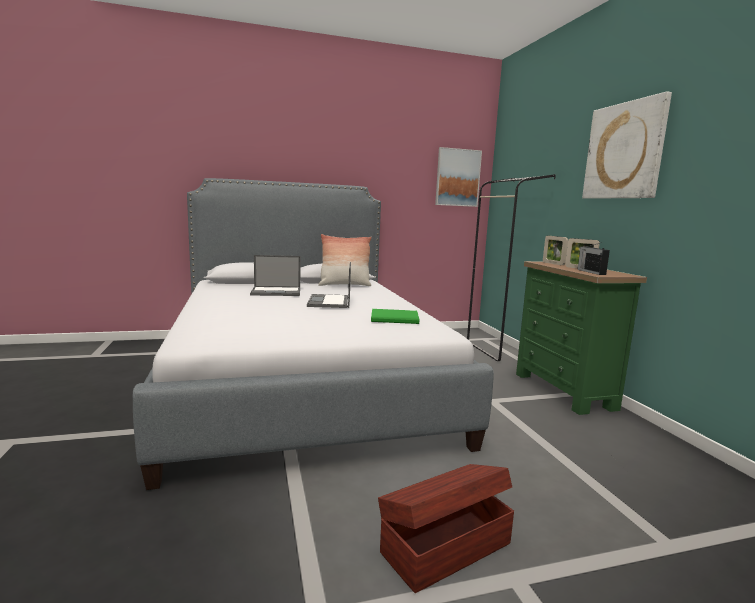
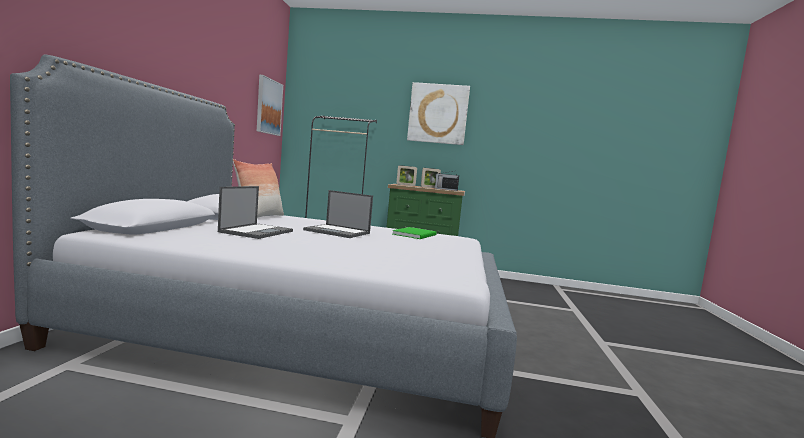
camera: 65 degrees left, 5 degrees down
brown storage box [378,464,514,593] -> none

